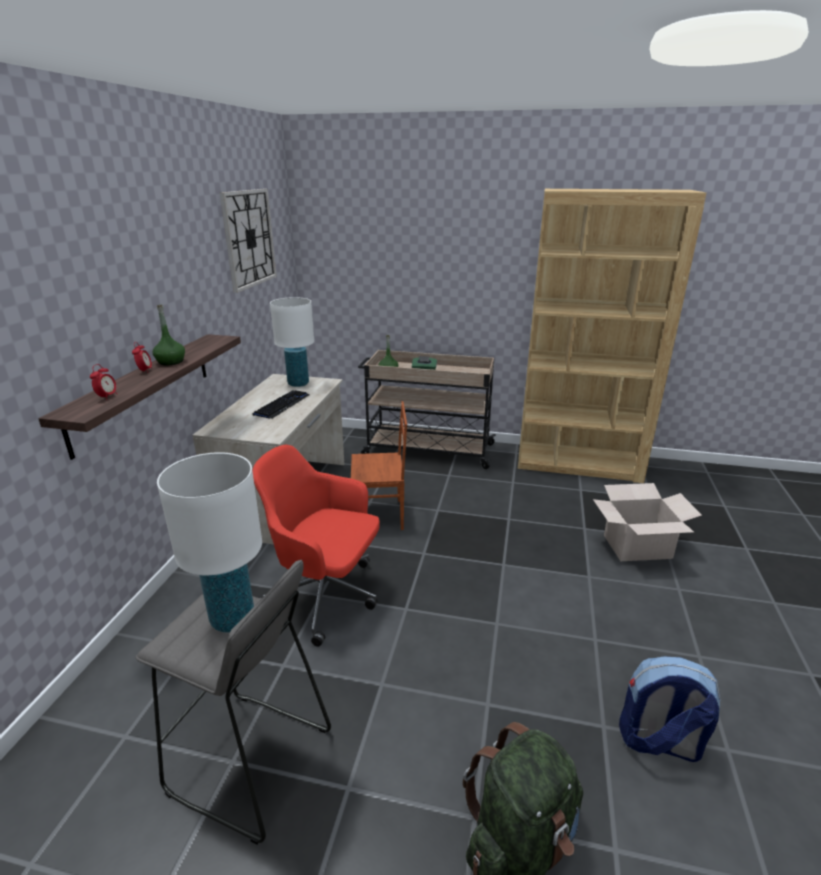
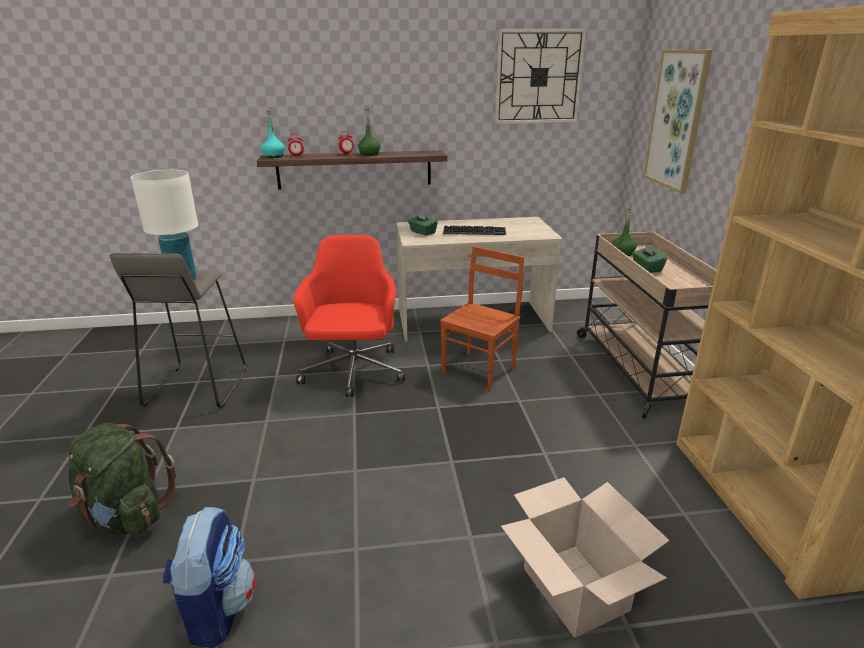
camera: 70 degrees right, 0 degrees up
white table lamp [270,297,314,387] -> none
brown chair [351,401,407,530] -> brown chair turned 120 degrees counterclockwise [440,246,524,390]
none -> turquoise bottle [261,110,285,158]
none -> green tissue box [408,212,438,236]
none -> picture [643,50,712,194]

